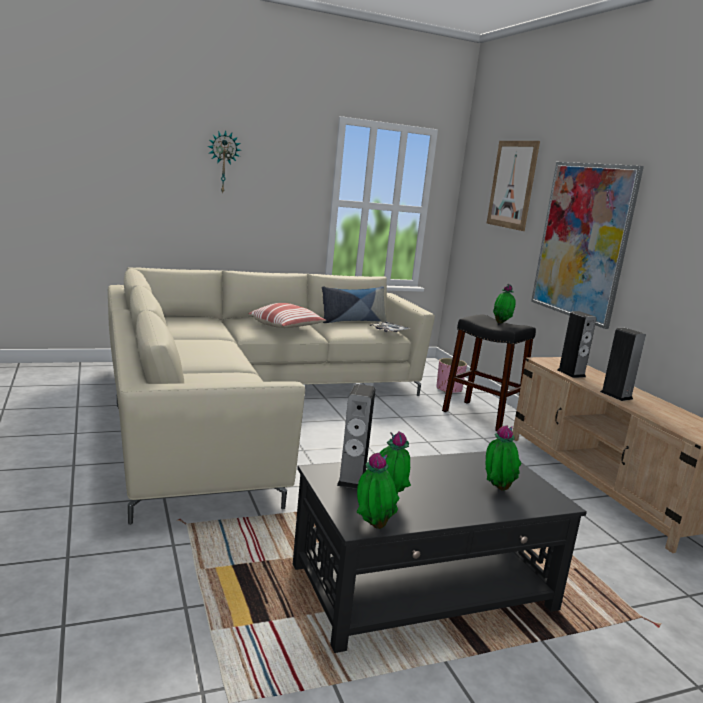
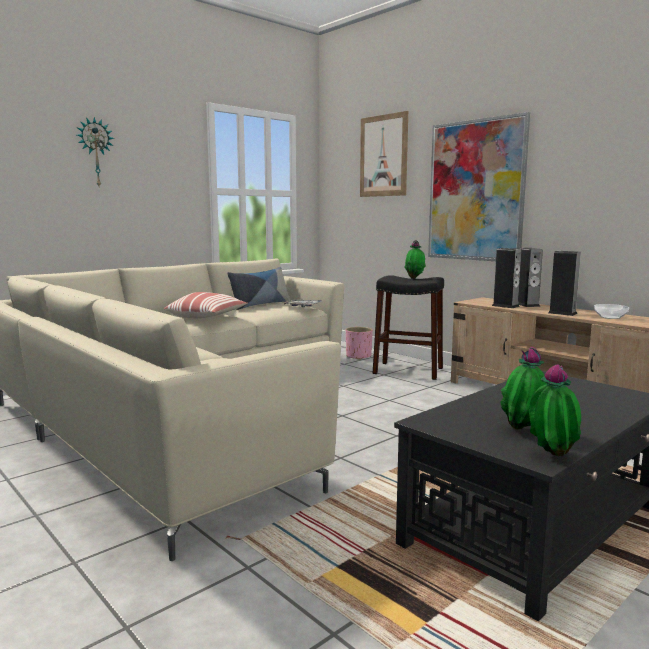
camera: 20 degrees left, 5 degrees down
speaker [337,384,376,489] -> speaker moved to [518,248,543,307]
potted plant [485,425,522,491] -> none
none -> bowl [594,304,629,319]

